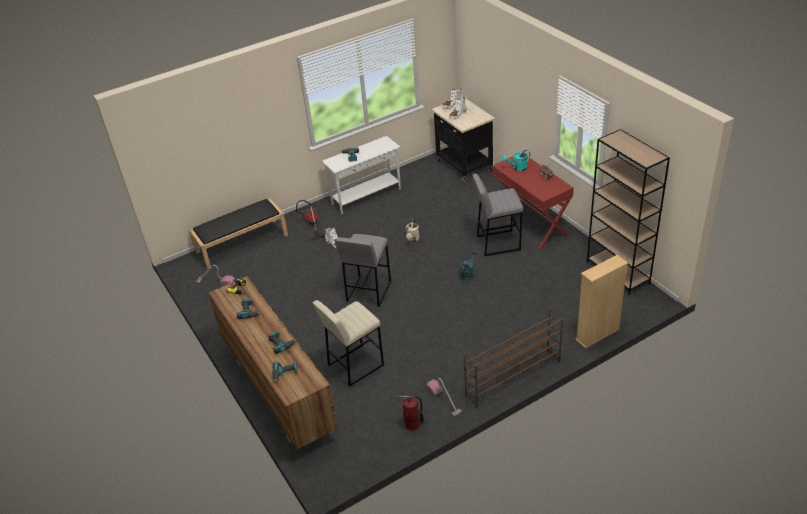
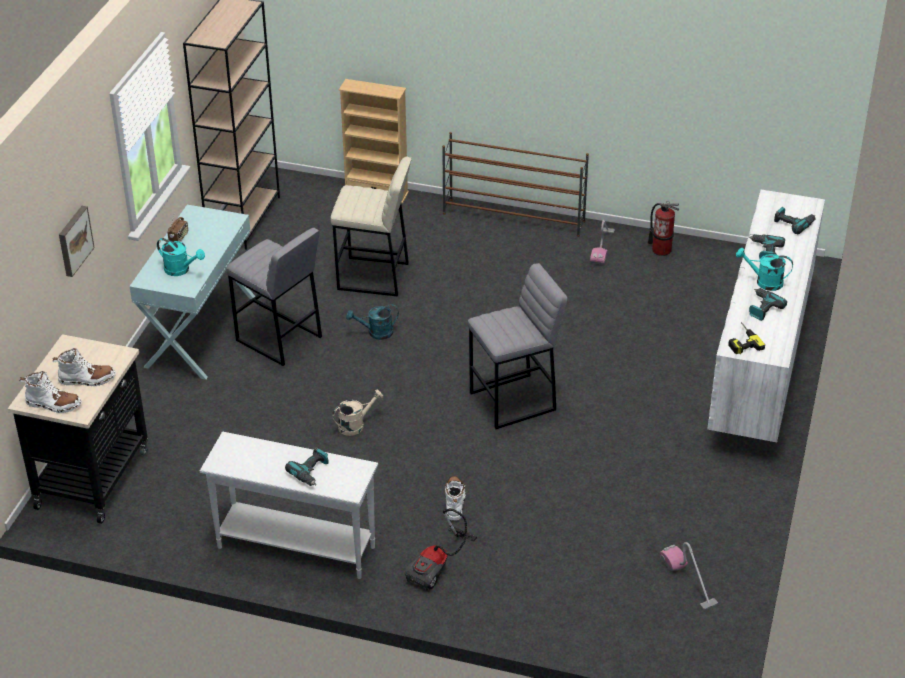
camera: 135 degrees left, 0 degrees up
black bench [189,198,288,269] -> none
brown cabinet [208,276,338,450] -> white cabinet [707,190,825,442]
beige stool [313,300,384,386] -> beige stool moved to [331,156,412,297]
red desk [492,156,574,249] -> turquoise desk [129,205,255,380]
none -> picture [59,206,95,277]
none -> turquoise watering can [736,248,793,291]

